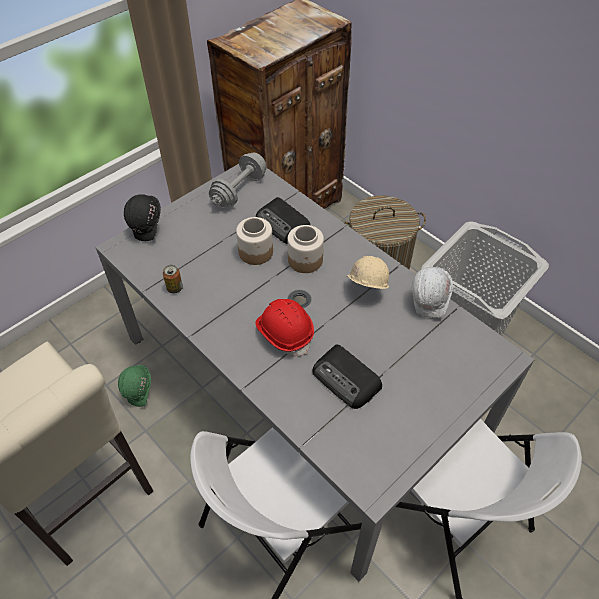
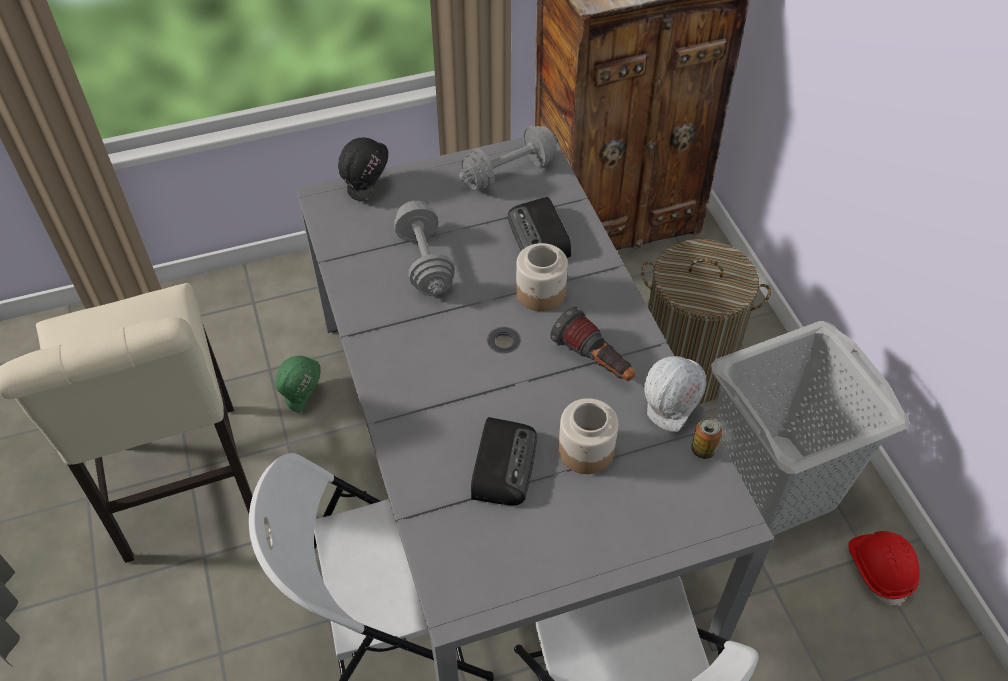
camera: 25 degrees right, 0 degrees up
can [163,265,183,293] -> can moved to [691,417,722,459]
jar [236,217,273,265] -> jar moved to [558,398,618,474]
red hard hat [255,299,314,357] -> red hard hat moved to [848,531,920,606]
radio [312,345,382,409] -> radio turned 150 degrees counterclockwise [471,417,537,506]
beige hard hat [347,256,389,289] -> flashlight [550,307,635,381]
none -> grey dumbbell [394,201,455,296]

